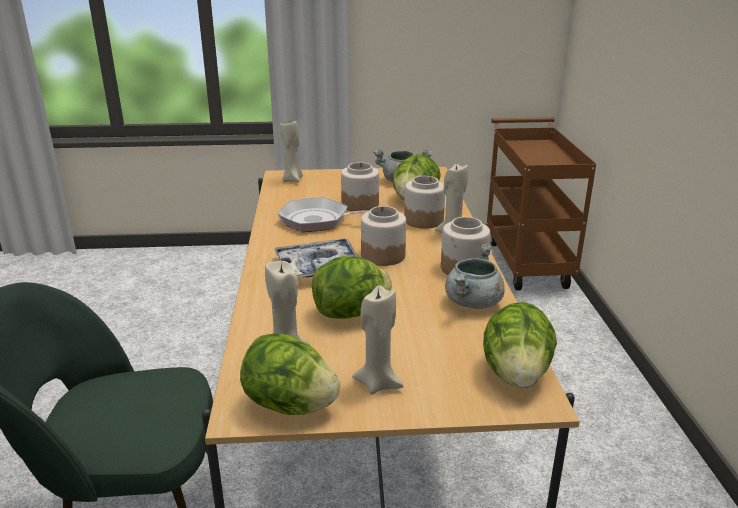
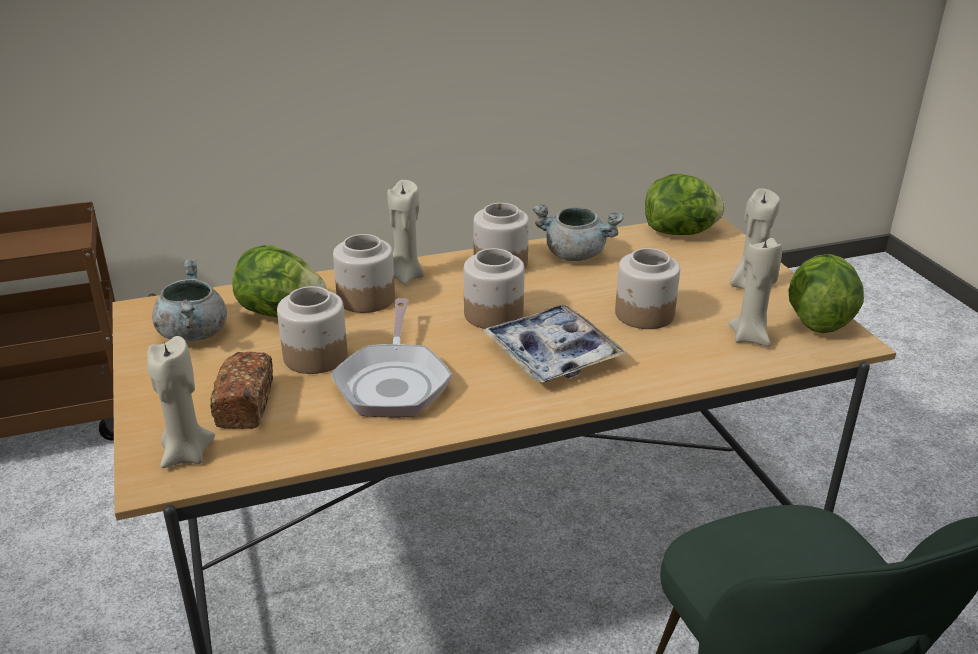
camera: 105 degrees left, 5 degrees up
lettuce [312,256,392,319] -> jar [615,248,680,329]
none -> bread [210,352,273,429]

